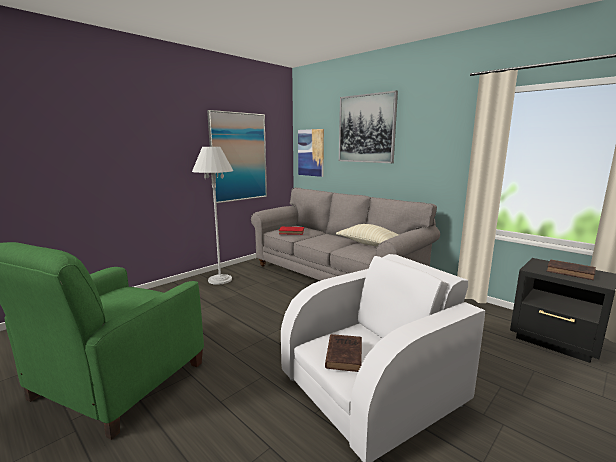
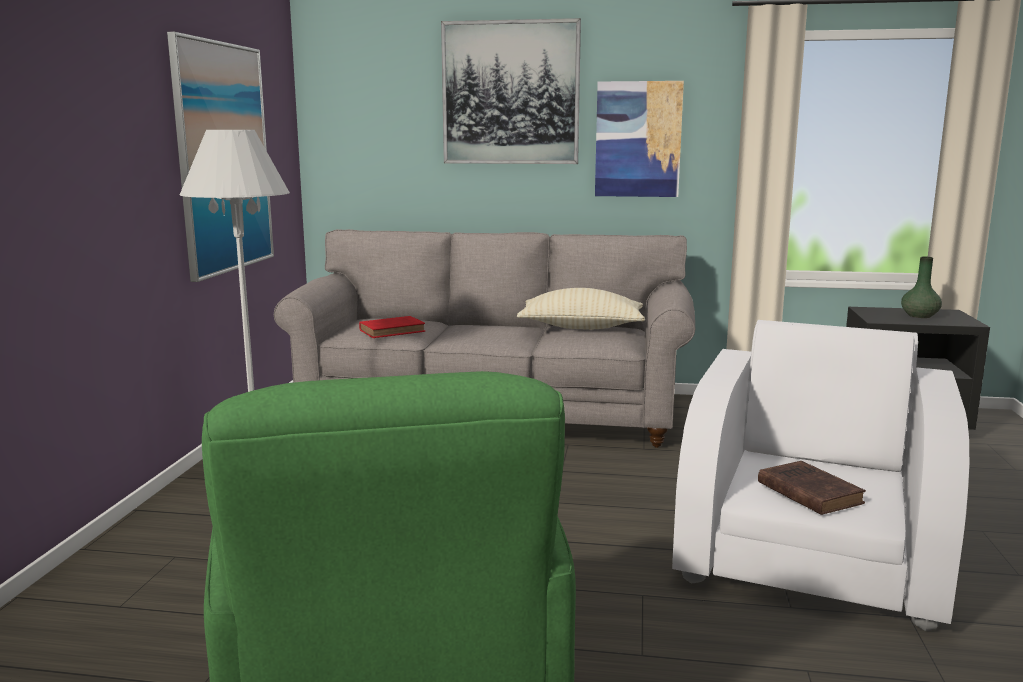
camera: 35 degrees left, 0 degrees up
picture [298,129,324,177] -> picture moved to [595,81,684,197]
brown book [547,259,596,280] -> green vase [901,257,942,318]

